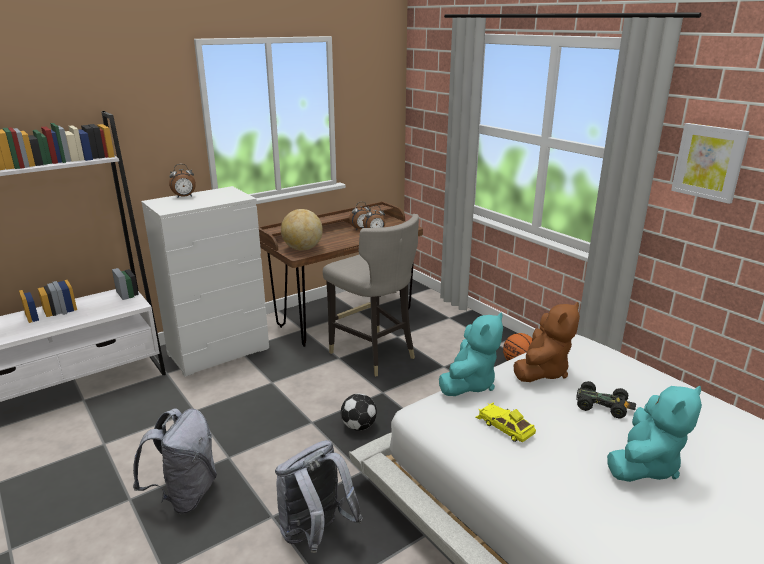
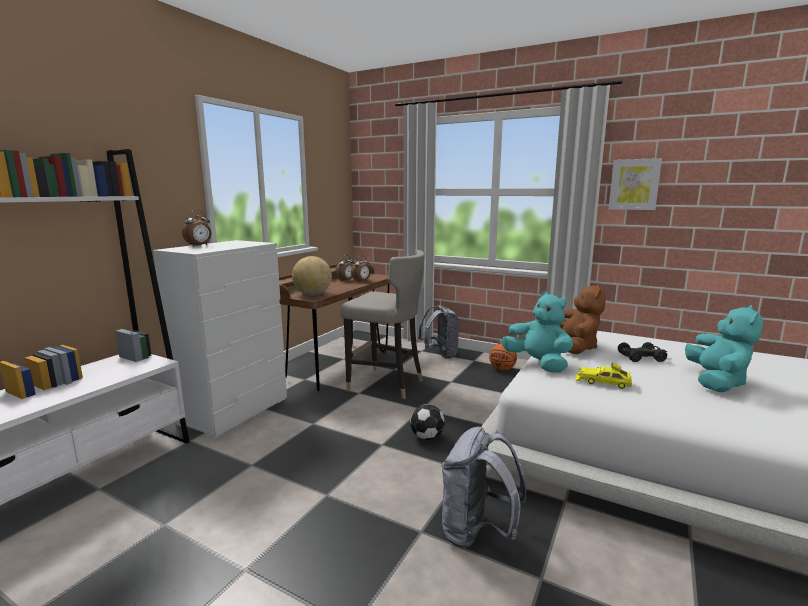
camera: 25 degrees left, 10 degrees down
grey backpack [133,408,217,514] -> grey backpack moved to [418,305,460,359]
turquoise plush toy [439,313,503,396] -> turquoise plush toy turned 45 degrees counterclockwise [502,291,573,373]

